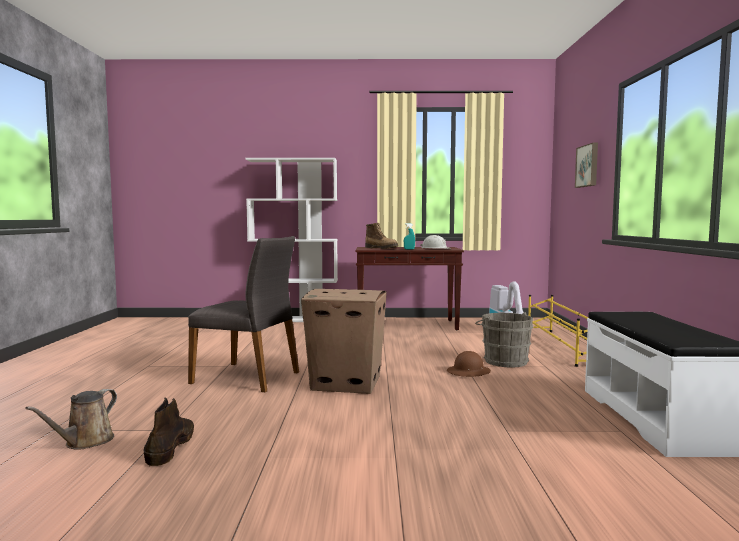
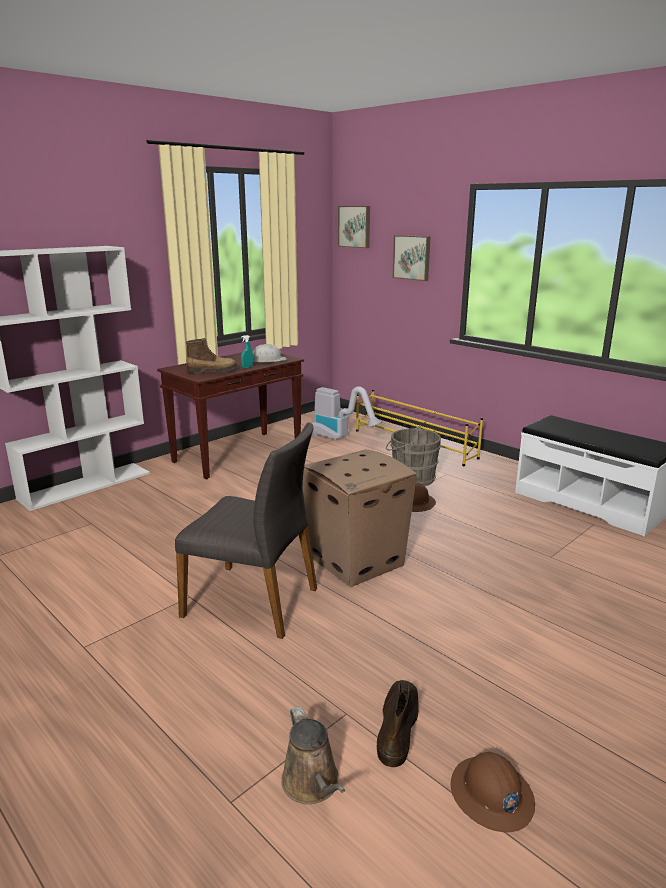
camera: 45 degrees left, 15 degrees up
brown boot [144,398,194,466] -> brown boot turned 60 degrees clockwise [377,680,418,767]
grey chair [188,236,299,392] -> grey chair turned 45 degrees clockwise [175,422,317,639]
none -> picture [338,206,370,248]
none -> brown hard hat [451,752,535,832]

